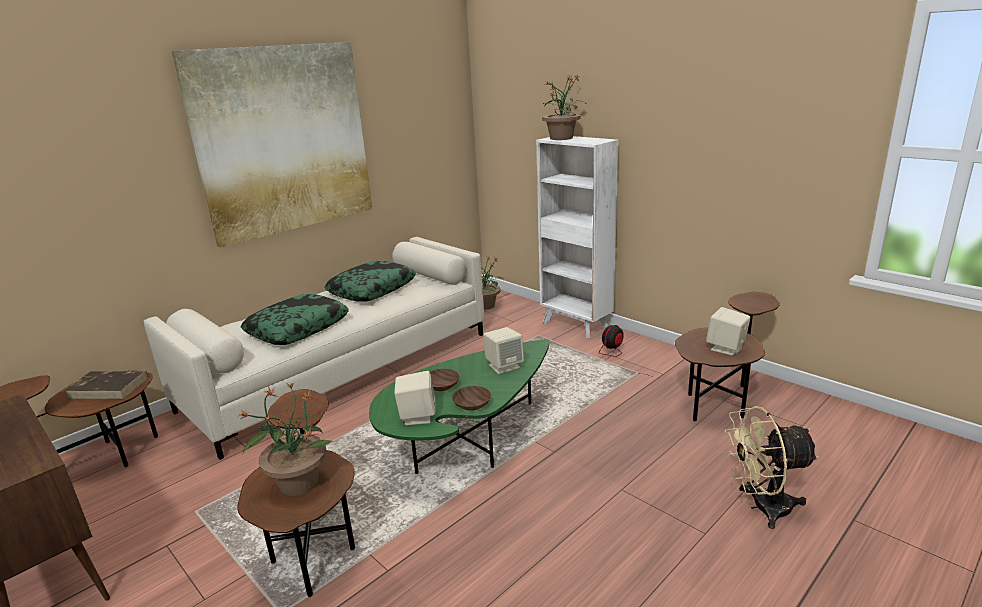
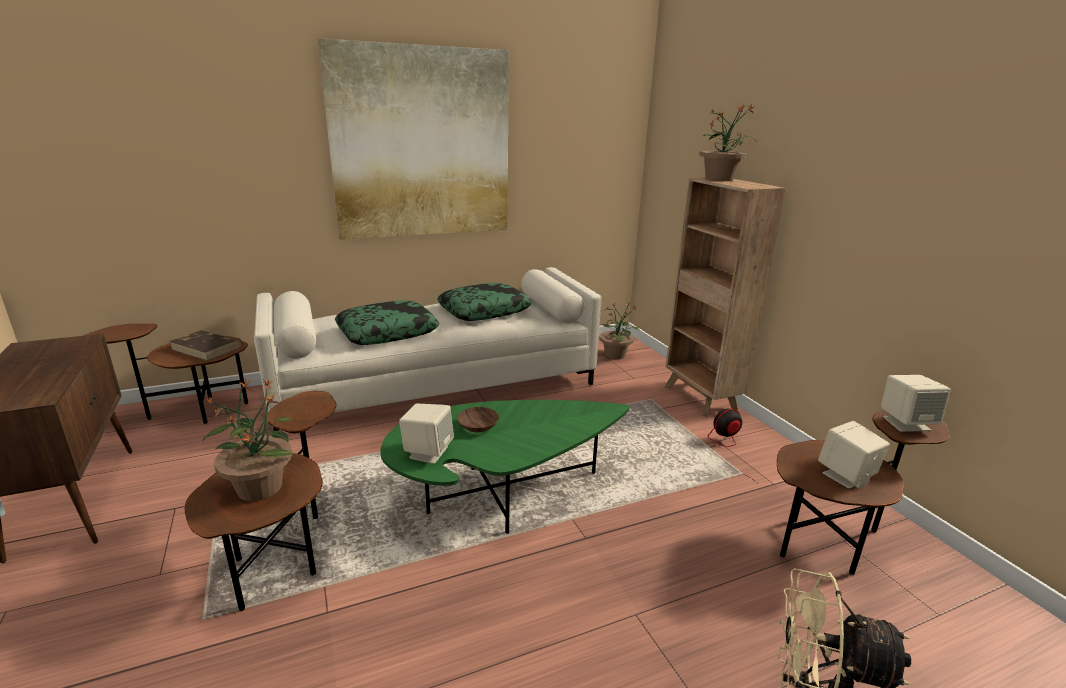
camera: 20 degrees right, 0 degrees up
brown bowl [452,386,491,411] -> none
beige speaker [483,327,524,374] -> beige speaker moved to [881,375,951,432]
white bookcase [536,136,618,338] -> brown bookcase [665,177,786,417]

